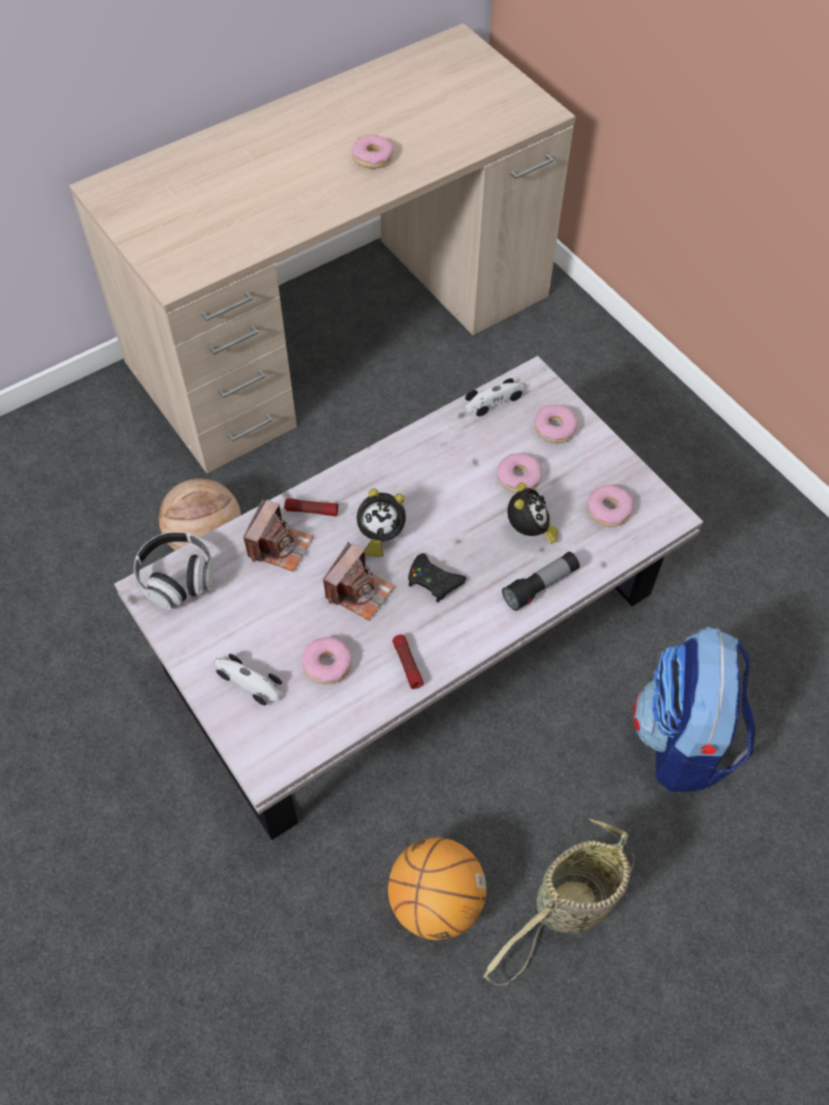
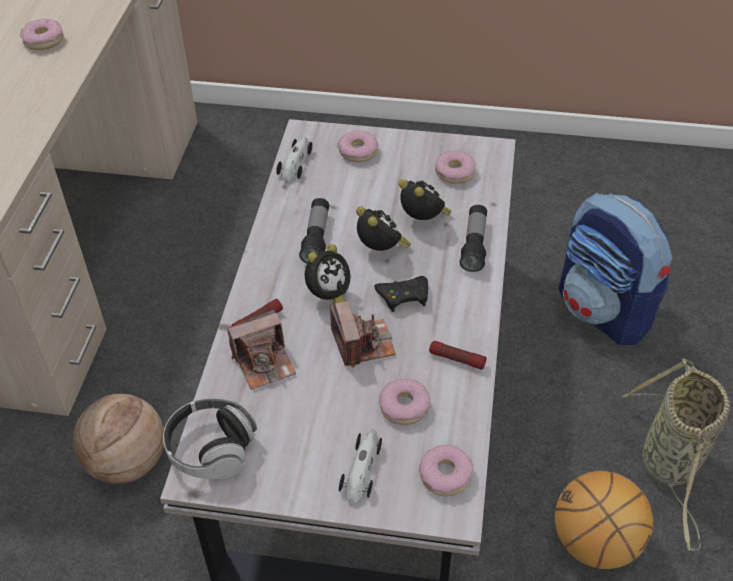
camera: 45 degrees left, 10 degrees down
toy car [214,654,282,705] -> toy car turned 120 degrees clockwise [339,429,382,502]
camera [243,499,313,572] -> camera turned 90 degrees clockwise [227,310,296,390]
donut [498,453,542,493] -> donut moved to [419,445,473,496]
none -> flashlight [299,198,329,263]
none -> alarm clock [356,207,411,251]

